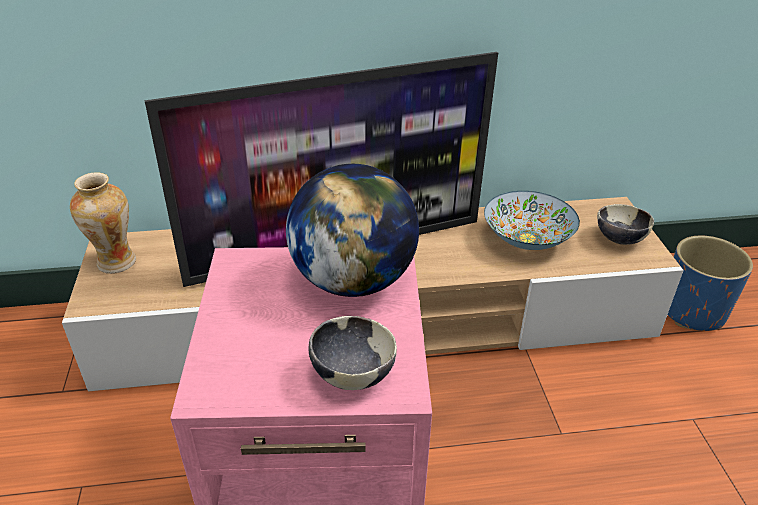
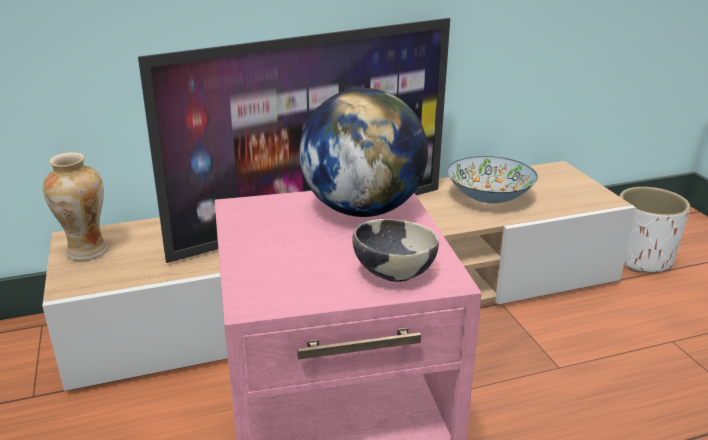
camera: 10 degrees left, 10 degrees down
bowl [597,204,654,245] -> none
blue planter [668,236,753,331] -> white planter [620,187,690,272]

